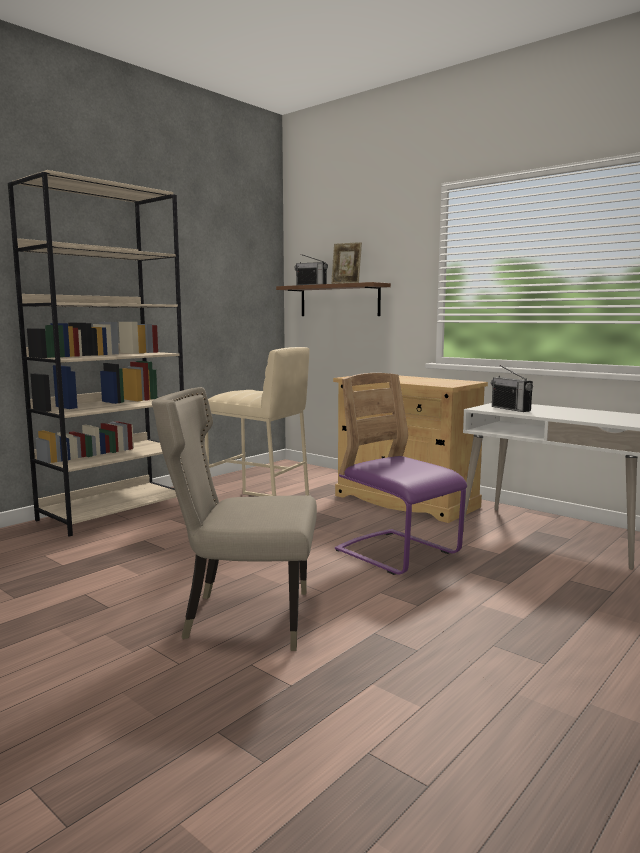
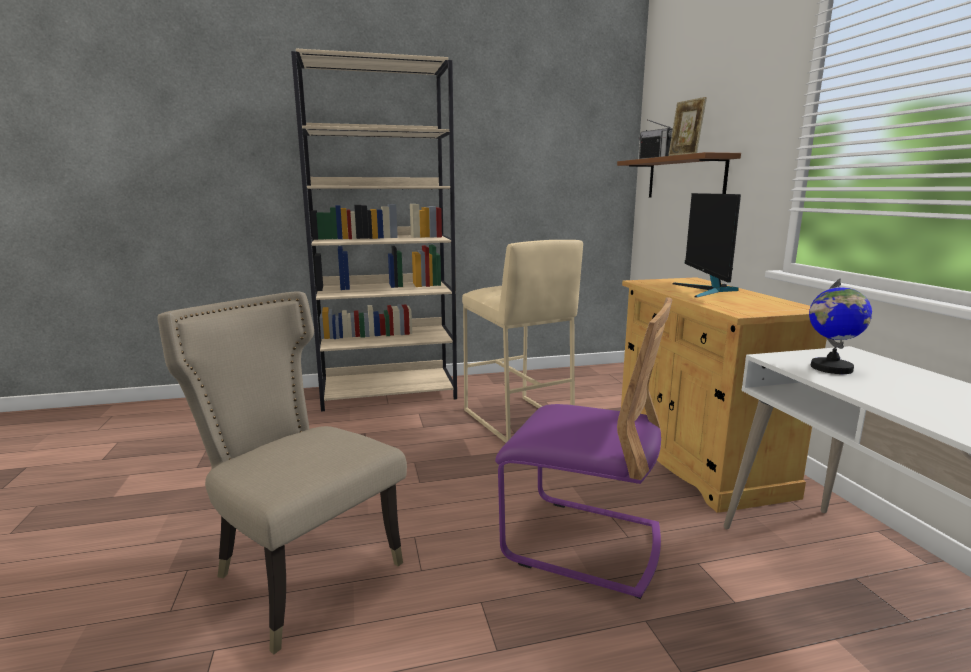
camera: 35 degrees right, 5 degrees up
purple chair [335,373,467,575] -> purple chair turned 120 degrees clockwise [495,297,672,599]
radio [491,365,533,412] -> globe [809,279,872,374]
none -> monitor [673,193,741,298]

